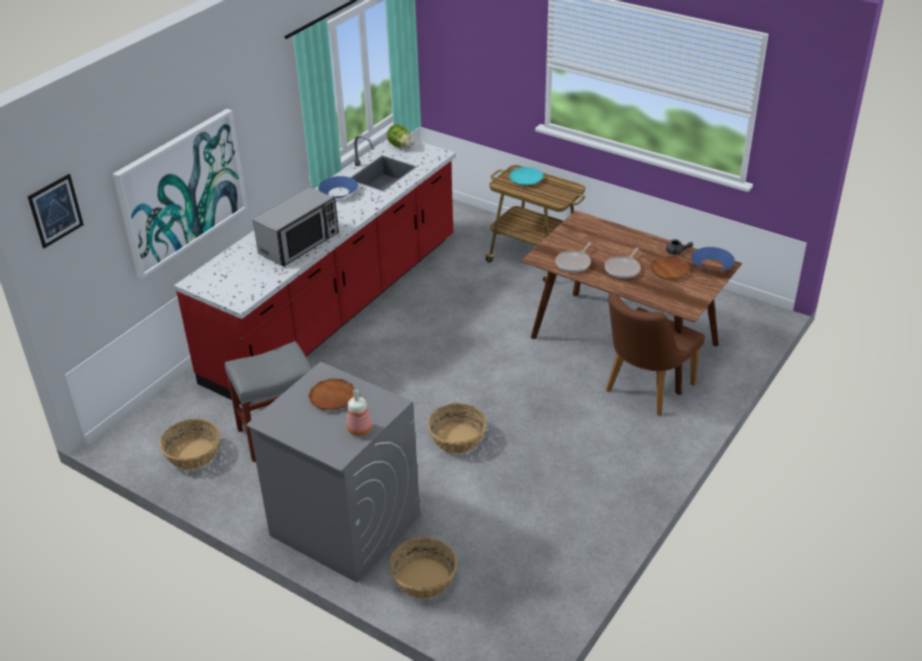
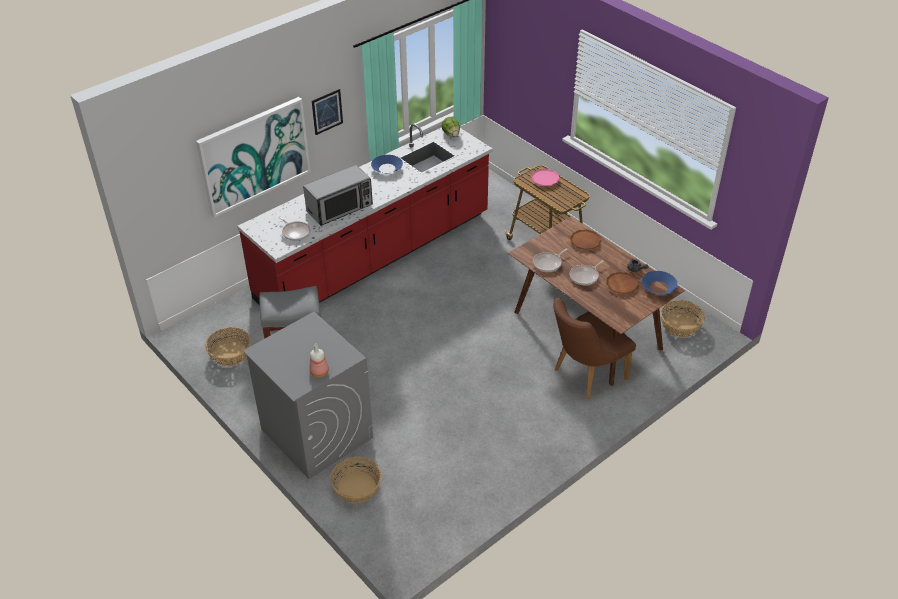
camera: 15 degrees right, 5 degrees up
picture [27,174,84,248] -> picture moved to [312,89,343,135]
brown plate [308,378,355,410] -> brown plate moved to [570,230,601,250]
basket [427,403,487,454] -> basket moved to [660,300,705,337]
turquoise plate [509,167,544,185] -> pink plate [531,169,560,186]
none -> frying pan [279,216,311,241]

